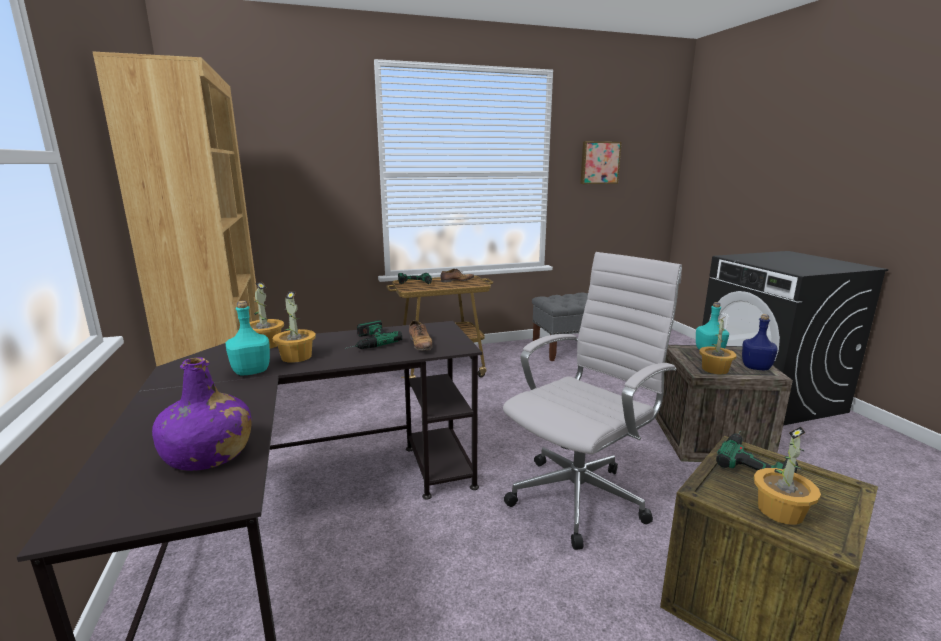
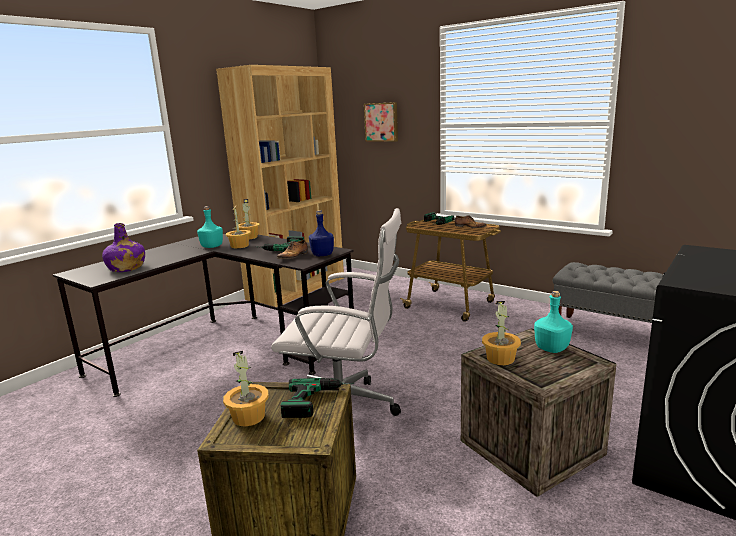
camera: 55 degrees right, 0 degrees up
picture [580,141,622,184] -> picture moved to [364,102,398,142]
blue bottle [742,314,778,370] -> blue bottle moved to [309,210,334,256]

